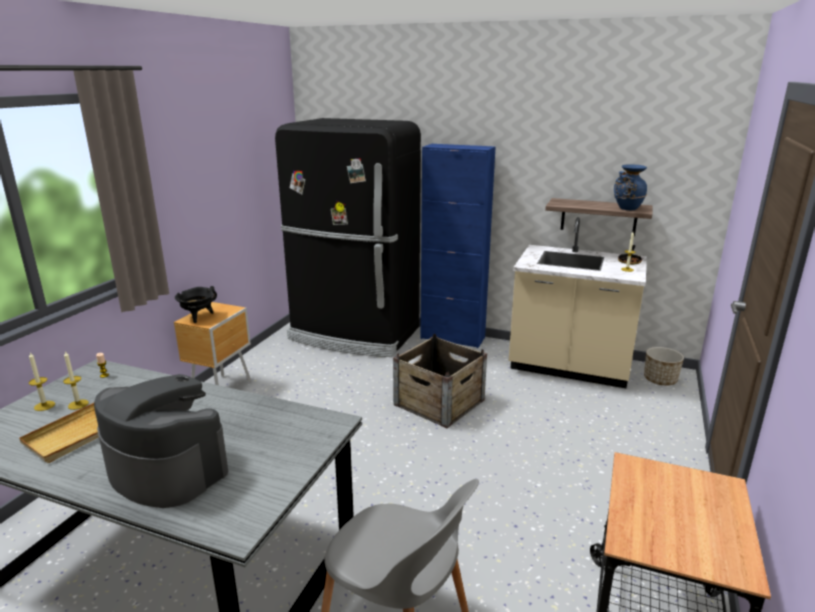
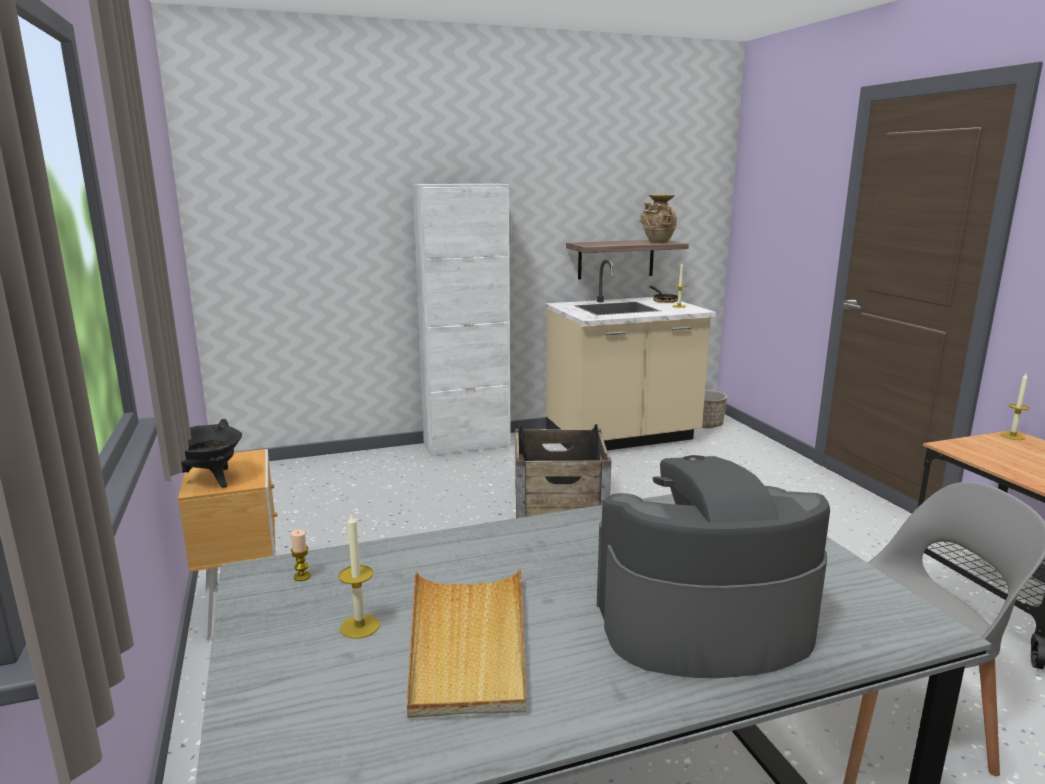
camera: 40 degrees left, 5 degrees down
candle [29,353,55,411] -> candle moved to [1001,374,1030,440]
black fridge [275,118,421,357] -> none
blue cabinet [420,144,496,348] -> white cabinet [413,184,511,457]
blue vase [614,164,647,210] -> beige vase [639,194,677,243]

